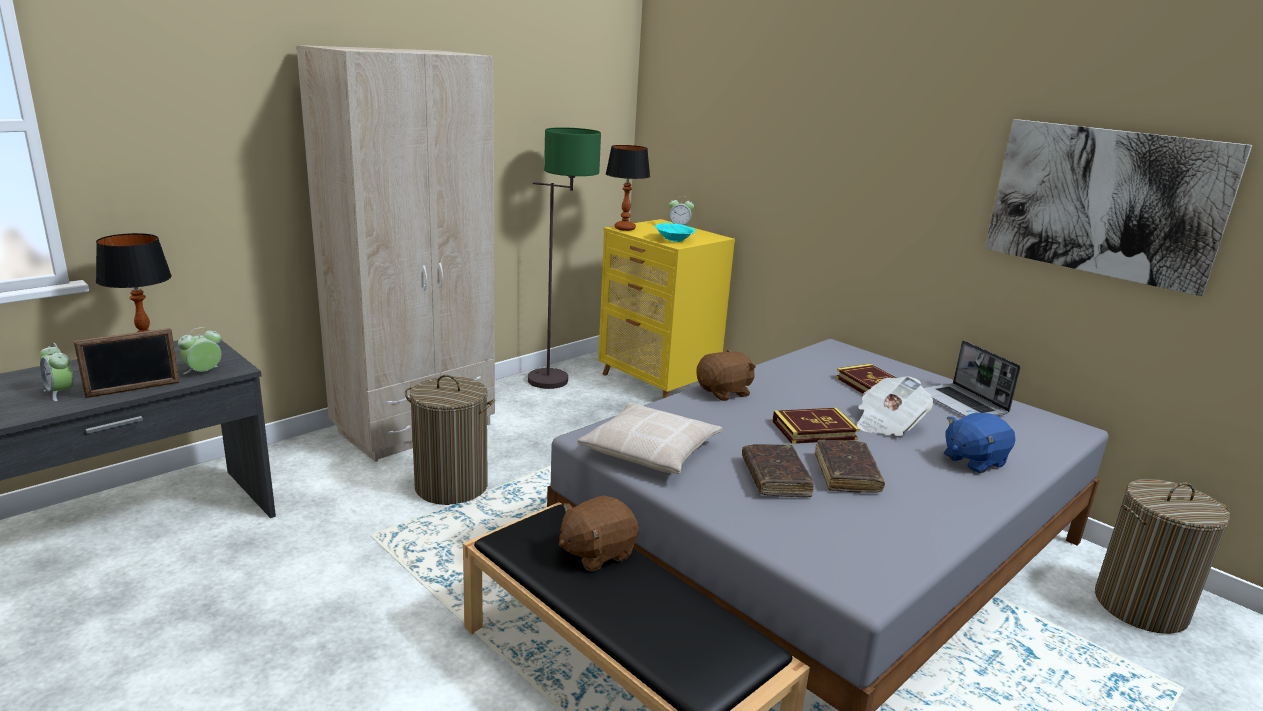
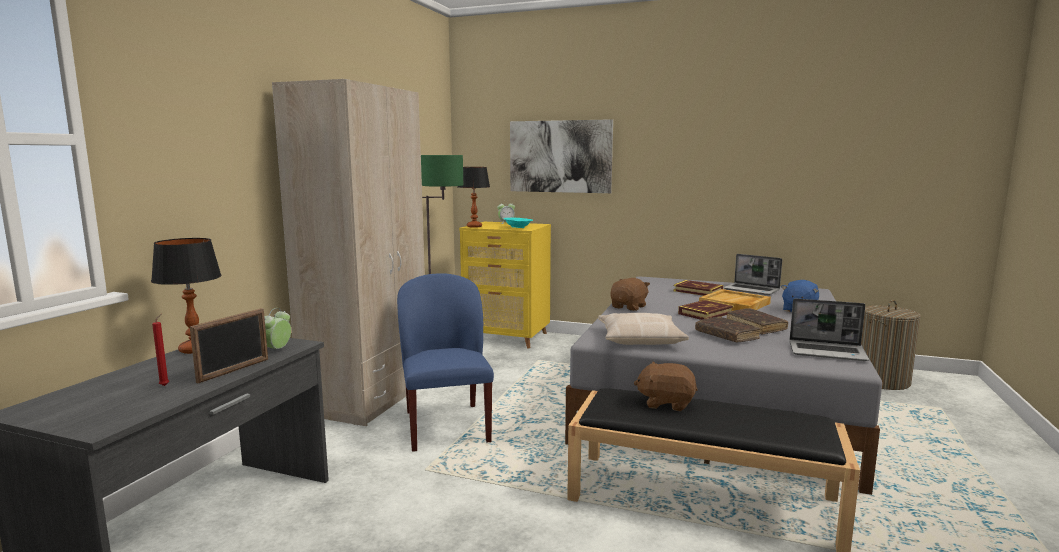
camera: 25 degrees left, 10 degrees down
alarm clock [40,343,73,401] -> red candle [152,314,169,386]
laundry basket [405,375,495,505] -> blue chair [397,273,494,452]
brown plush toy [559,496,639,572] -> brown plush toy turned 75 degrees clockwise [634,362,698,411]
newspaper [857,376,933,436] -> beige tray [699,289,771,311]
picture [985,119,1252,296] -> picture moved to [510,119,613,193]
none -> laptop [789,298,869,361]

